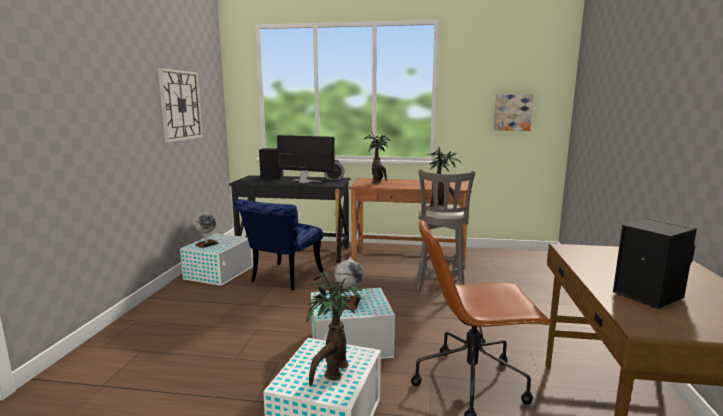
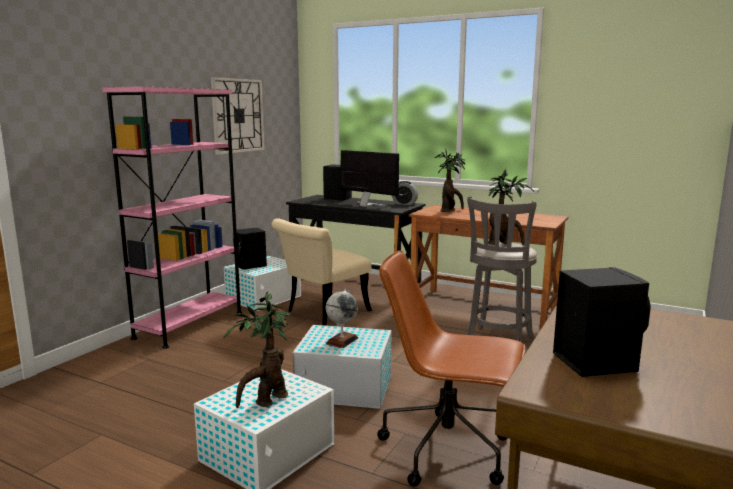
camera: 20 degrees right, 0 degrees up
globe [194,212,219,248] -> black speaker [233,227,267,270]
blue chair [233,199,323,290] -> beige chair [271,218,372,325]
picture [494,94,533,131] -> none
none -> pink bookcase [102,86,242,349]

